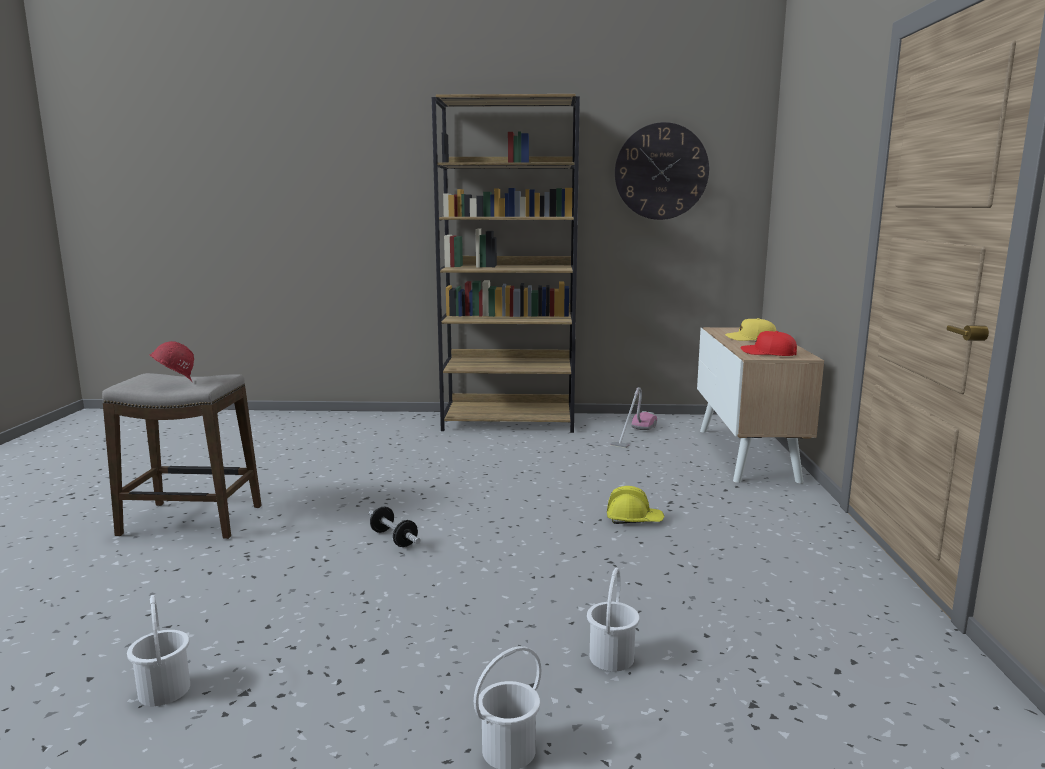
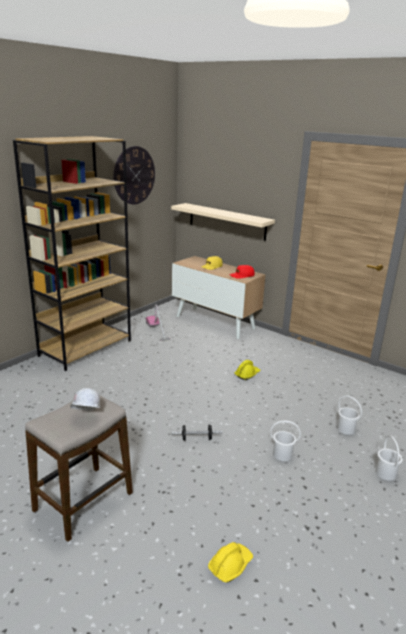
camera: 55 degrees left, 10 degrees up
white bucket [127,595,190,706] -> white bucket moved to [270,420,301,461]
red hard hat [149,341,194,382] -> white hard hat [70,388,100,411]
none -> beige shelf [171,203,275,241]
none -> yellow hard hat [208,542,253,583]

